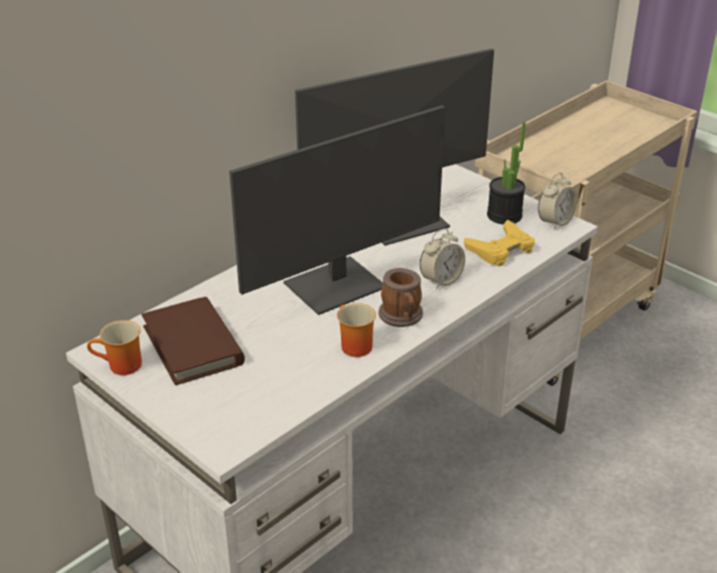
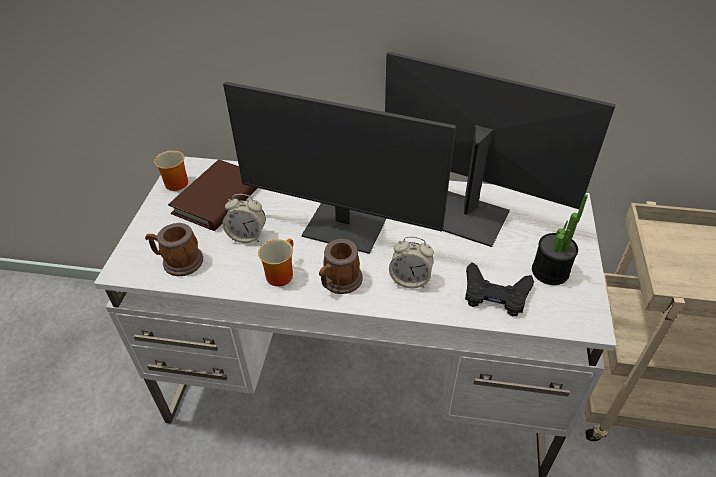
camera: 55 degrees right, 10 degrees up
yellow game controller [464,220,535,266] -> black game controller [465,262,534,316]
alarm clock [538,173,577,230] -> alarm clock moved to [222,194,266,243]
none -> mug [145,223,203,276]

